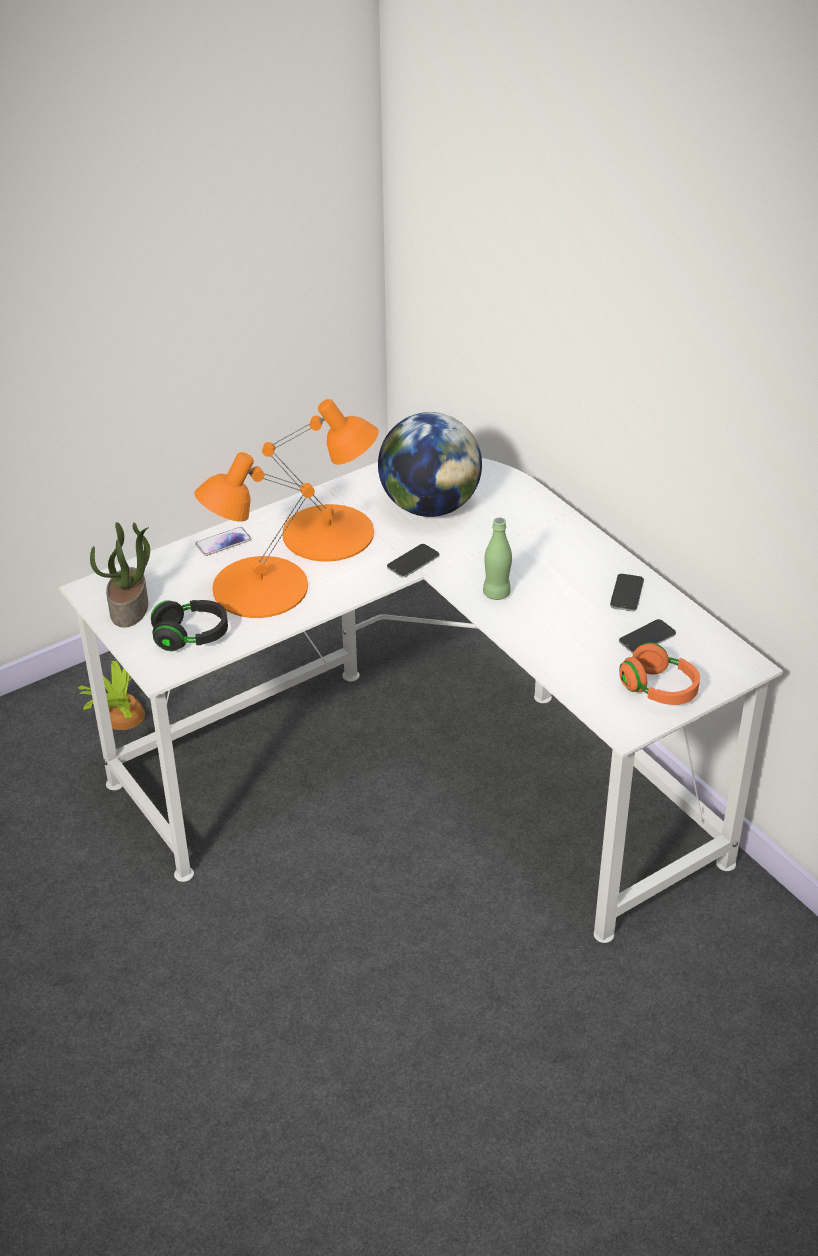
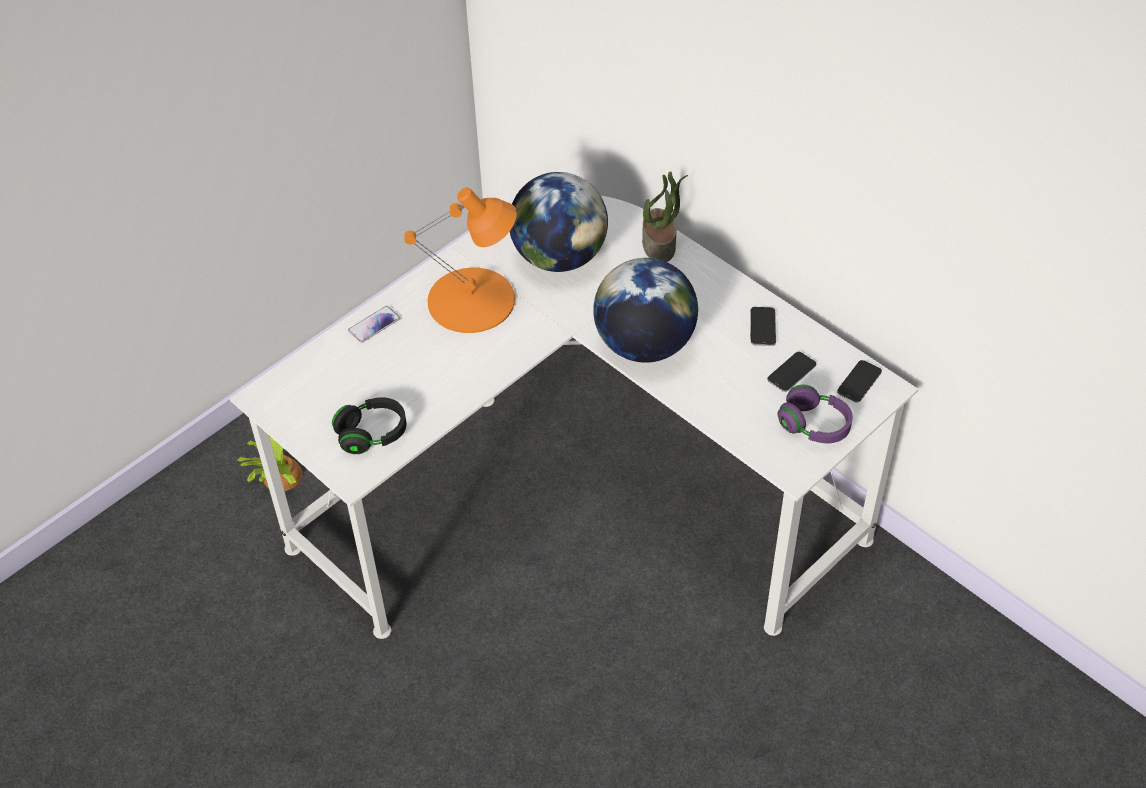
camera: 10 degrees left, 10 degrees up
potted plant [90,522,150,628] -> potted plant moved to [642,171,688,262]
orange table lamp [194,452,315,618] -> none
phone [387,544,439,577] -> phone moved to [837,360,882,403]
green bottle [483,517,512,600] -> globe [593,258,698,363]
orange headphones [619,642,700,705] -> purple headphones [777,385,853,443]

